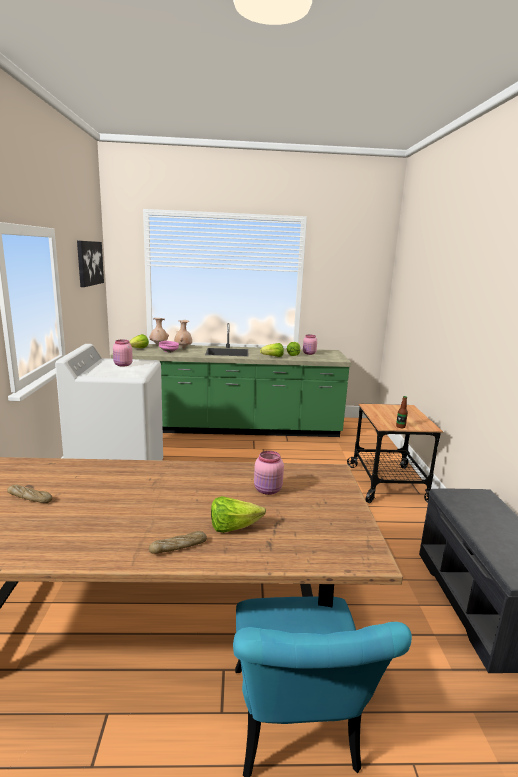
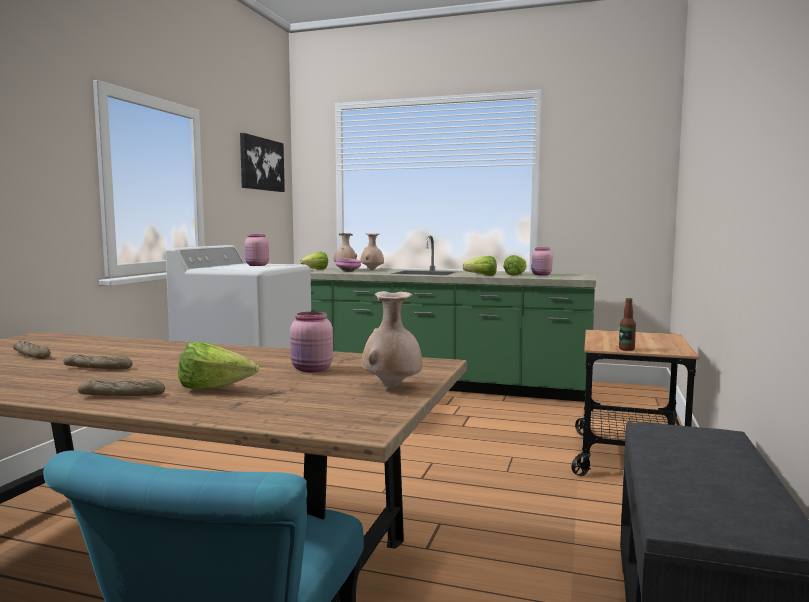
camera: 20 degrees right, 10 degrees down
none -> bread [63,354,133,369]
none -> beige vase [361,291,422,388]

